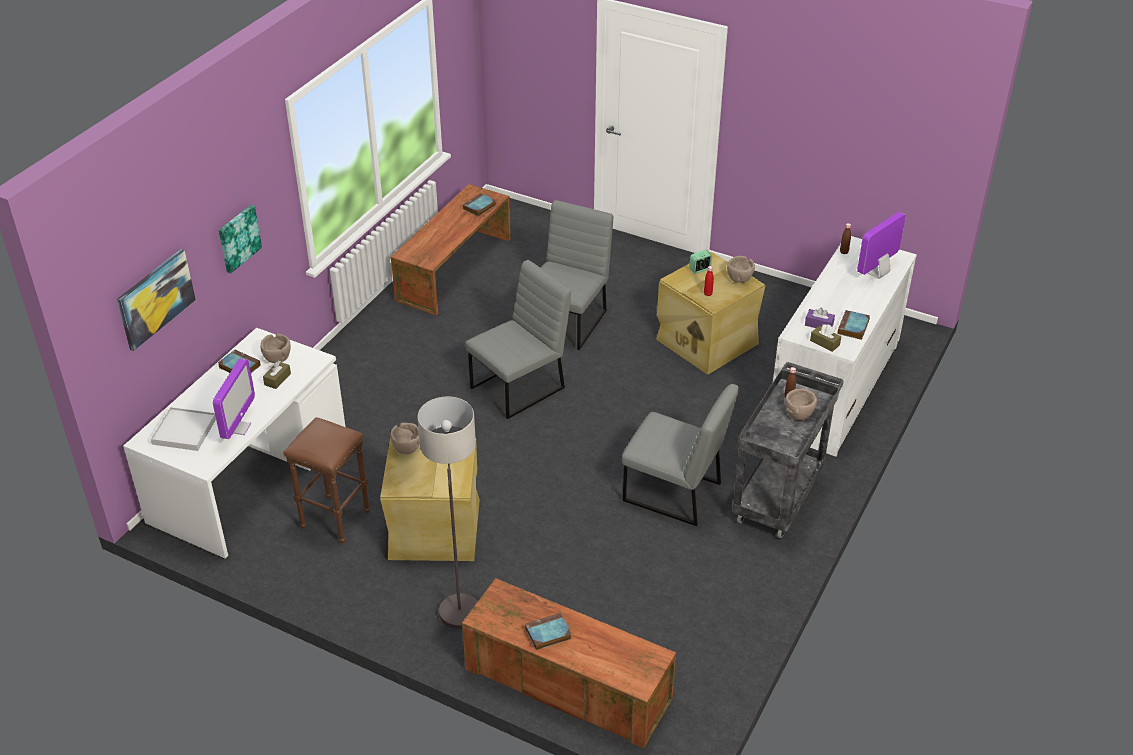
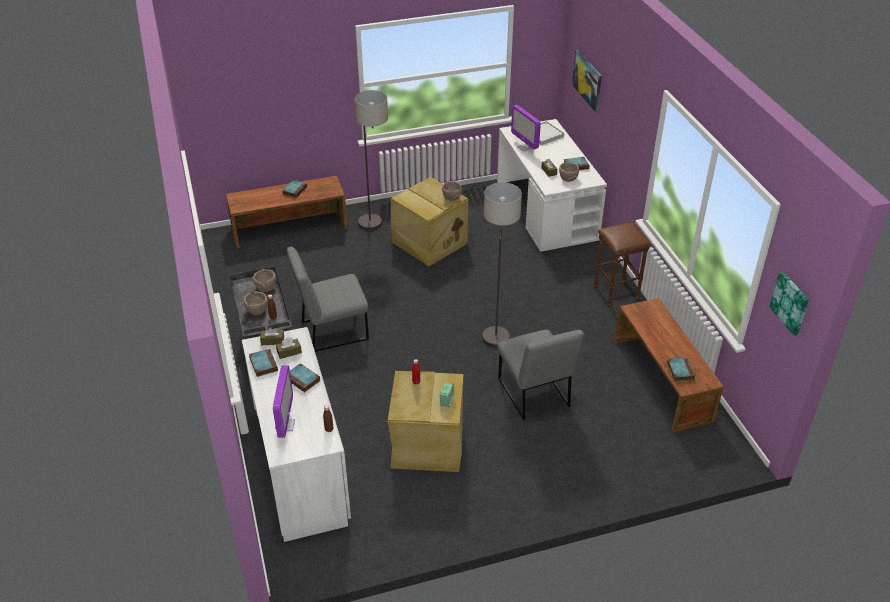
camera: 135 degrees right, 0 degrees up
picture [219,205,262,273] -> picture moved to [769,272,809,336]
brown stool [283,417,370,544] -> brown stool moved to [594,222,651,307]
grey chair [465,260,571,419] -> grey floor lamp [482,182,522,347]
brown bowl [727,256,755,283] -> brown bowl moved to [253,269,276,292]
purple tissue box [805,307,835,328] -> brown tissue box [276,337,302,359]
none -> book [290,363,320,392]

